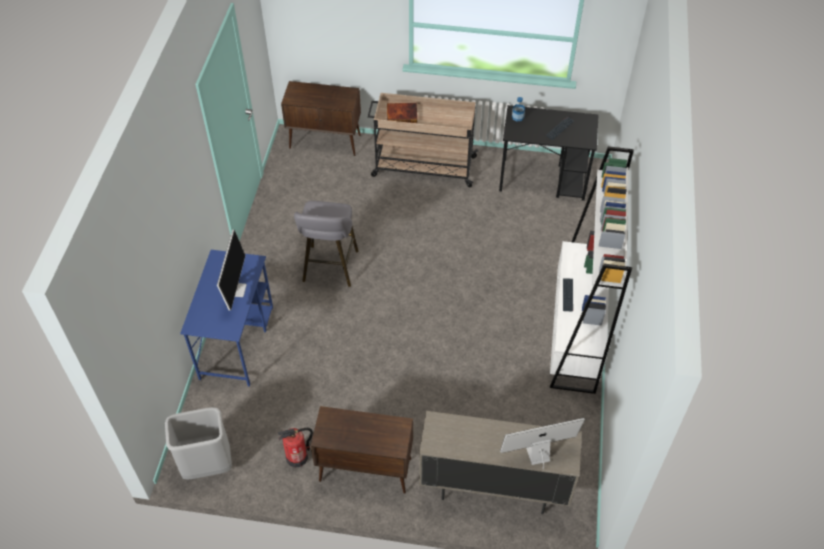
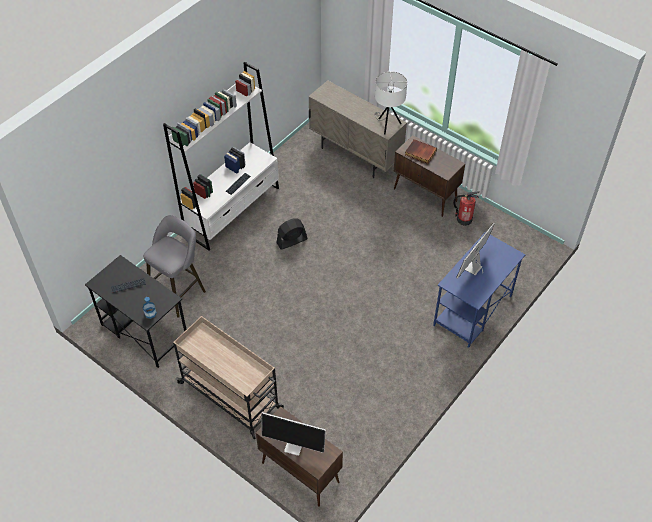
camera: 150 degrees left, 0 degrees up
grey trash can [165,407,232,480] -> none
grey stool [294,201,359,287] -> grey stool moved to [143,215,206,318]
book [387,103,417,123] -> book moved to [405,139,437,164]
monitor [500,418,585,469] -> monitor moved to [261,412,326,456]
none -> black fan [276,218,308,250]
none -> white table lamp [375,71,407,134]

